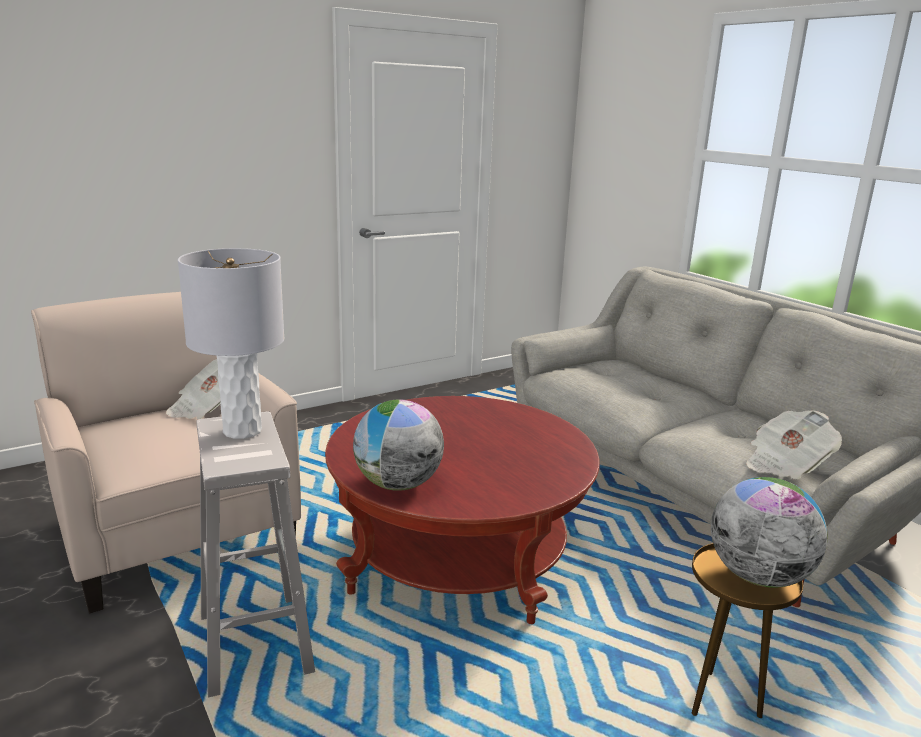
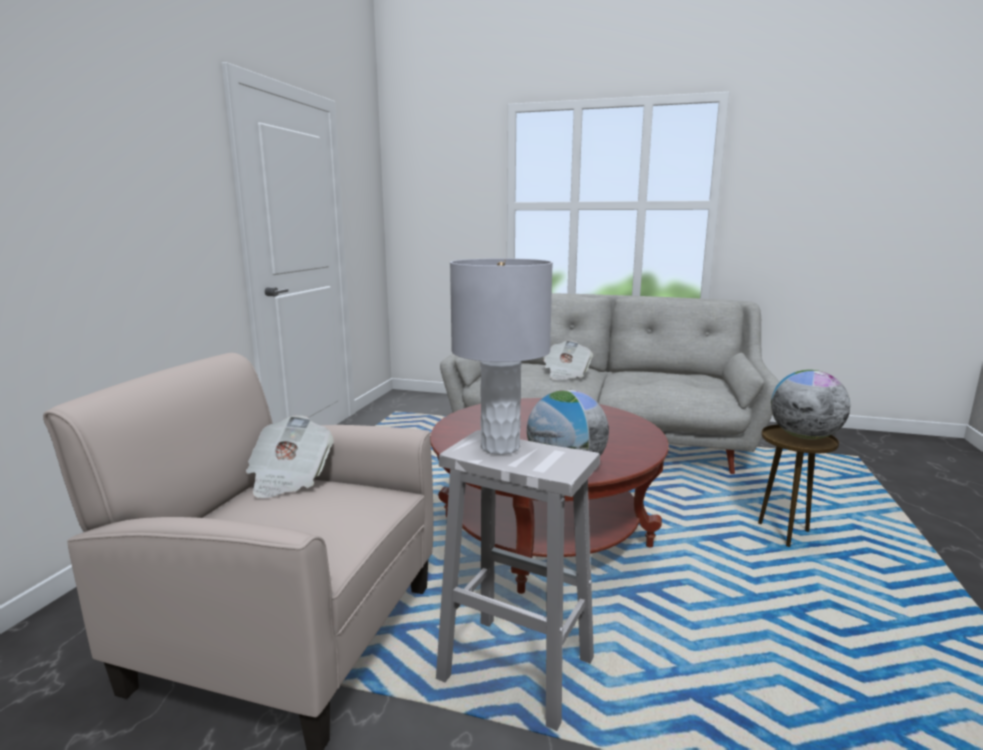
camera: 40 degrees left, 5 degrees down
newspaper [746,410,842,479] -> newspaper moved to [543,340,593,380]

